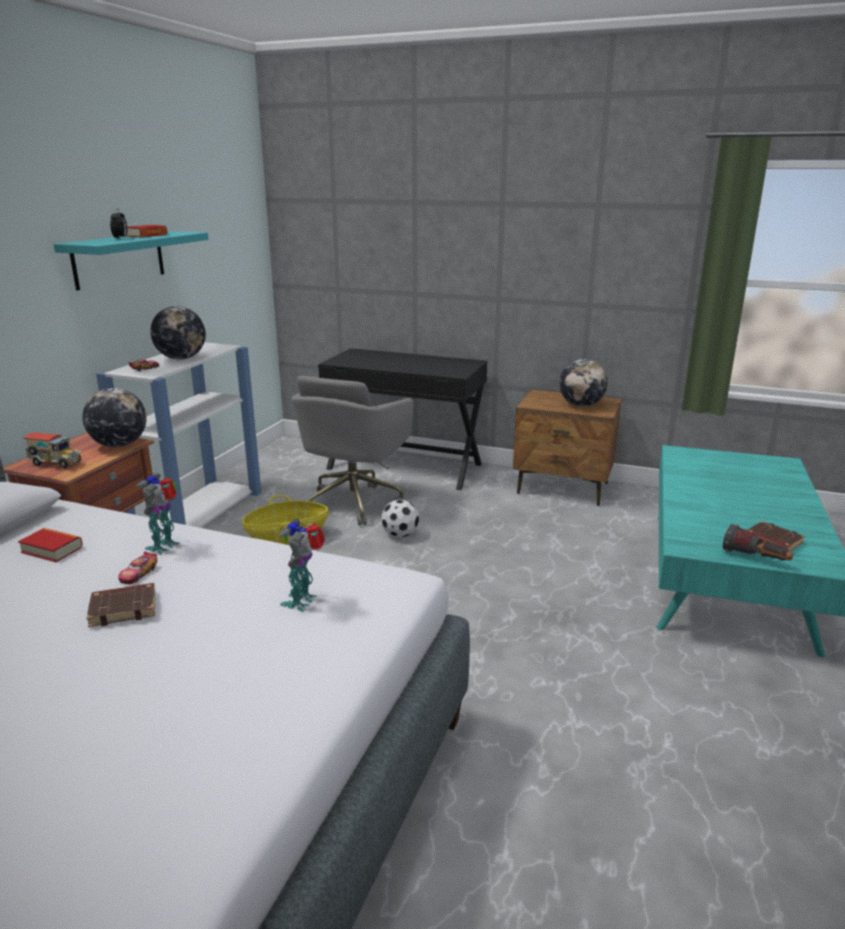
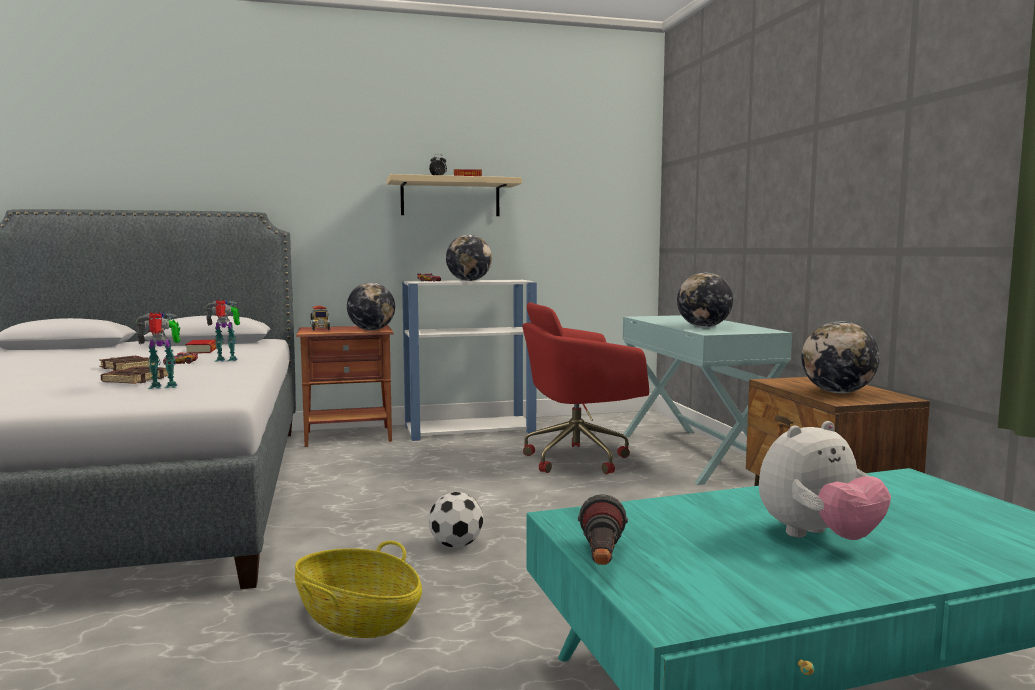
camera: 55 degrees right, 15 degrees down
turquoise shelf [54,231,208,291] -> beige shelf [387,174,522,216]
basket [242,495,328,545] -> basket moved to [295,541,422,638]
grey office chair [291,376,414,526] -> red office chair [522,302,649,474]
black desk [318,348,487,490] -> turquoise desk [623,315,792,485]
football [381,500,419,537] -> football moved to [429,492,483,548]
brown book [747,521,805,552] -> brown book moved to [101,366,169,384]
none -> globe [677,272,733,327]
none -> plush toy [759,421,891,540]

